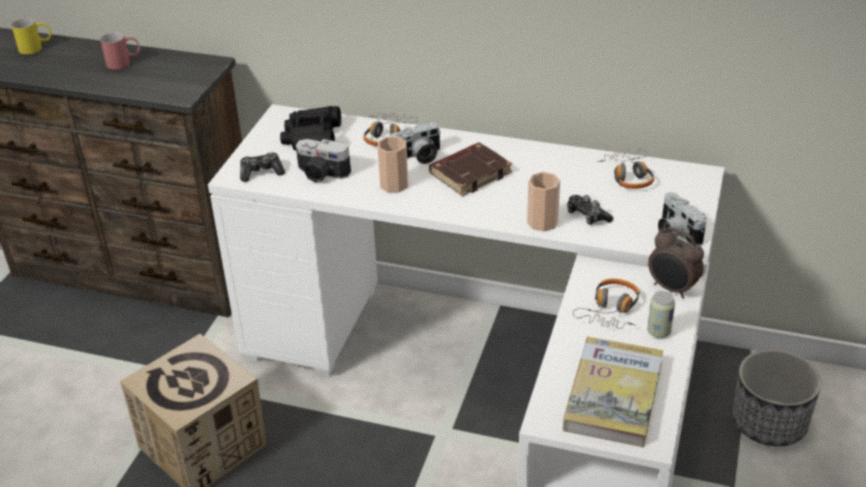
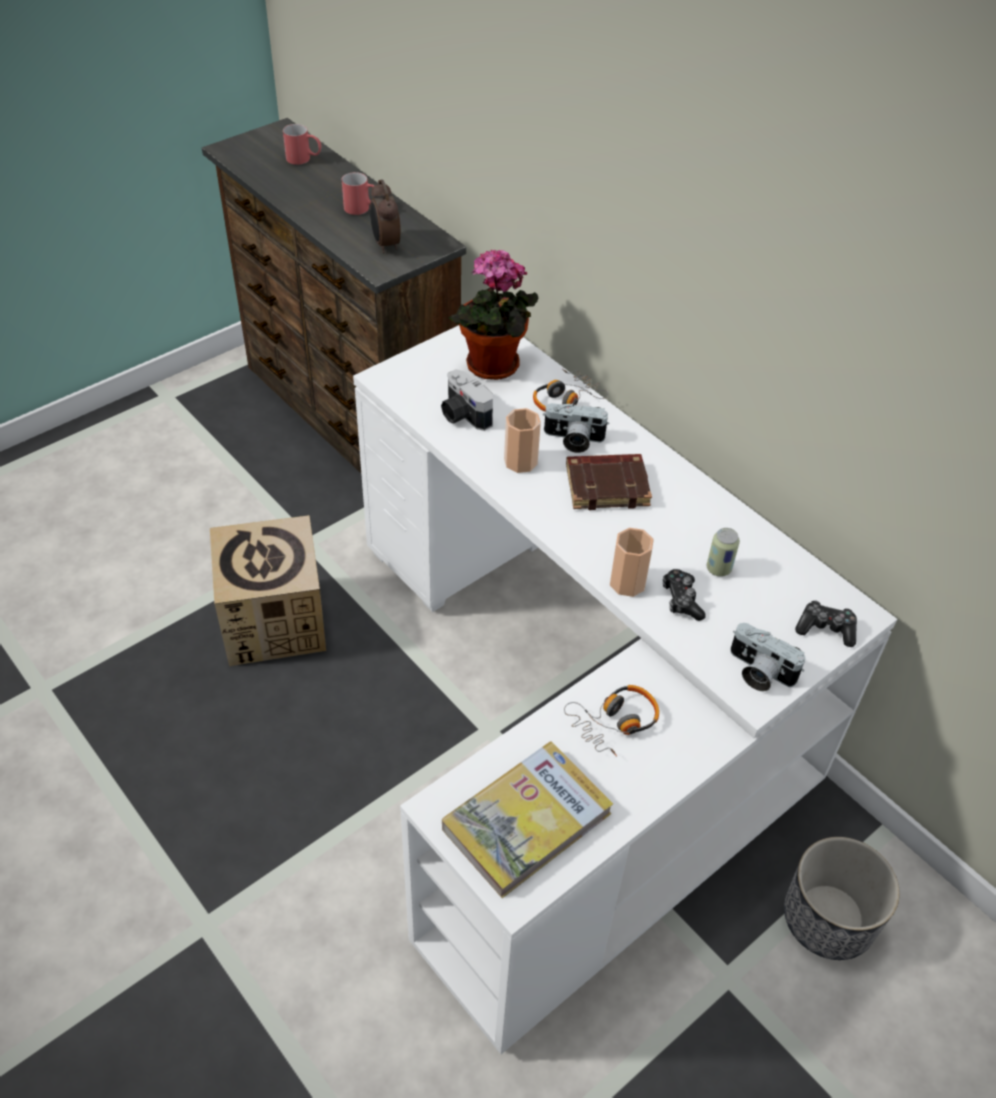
camera: 30 degrees right, 10 degrees up
yellow mug [11,18,51,54] -> red mug [283,124,322,165]
game controller [240,152,285,182] -> game controller moved to [795,600,857,647]
black binoculars [280,106,341,150] -> potted plant [448,249,538,380]
headphones [597,149,654,189] -> none
can [647,291,675,338] -> can moved to [707,528,740,577]
alarm clock [648,227,704,298] -> alarm clock moved to [370,179,401,253]
camera [658,192,706,246] -> camera turned 60 degrees counterclockwise [730,623,806,692]

